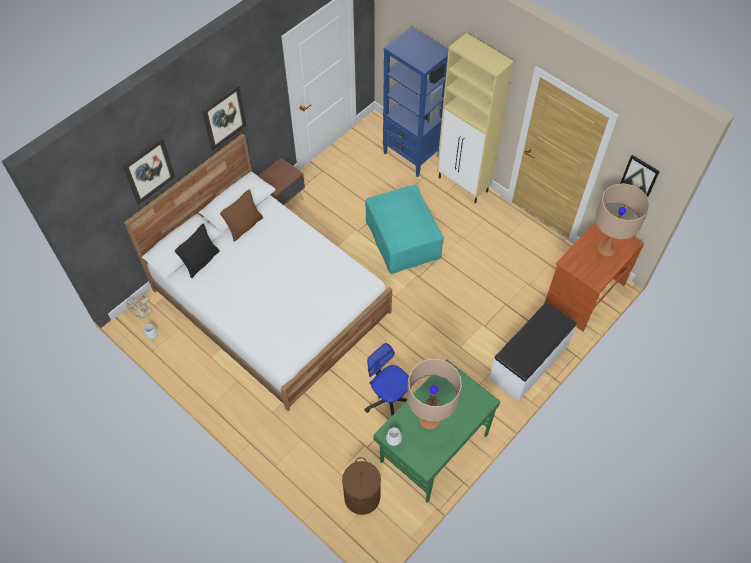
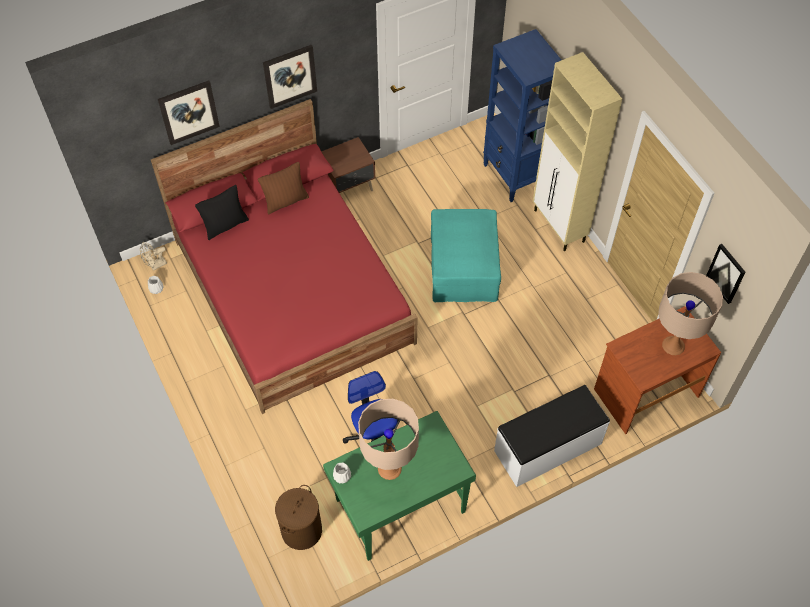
camera: 20 degrees right, 0 degrees up
white bed [124,133,392,411] -> red bed [151,99,418,414]

